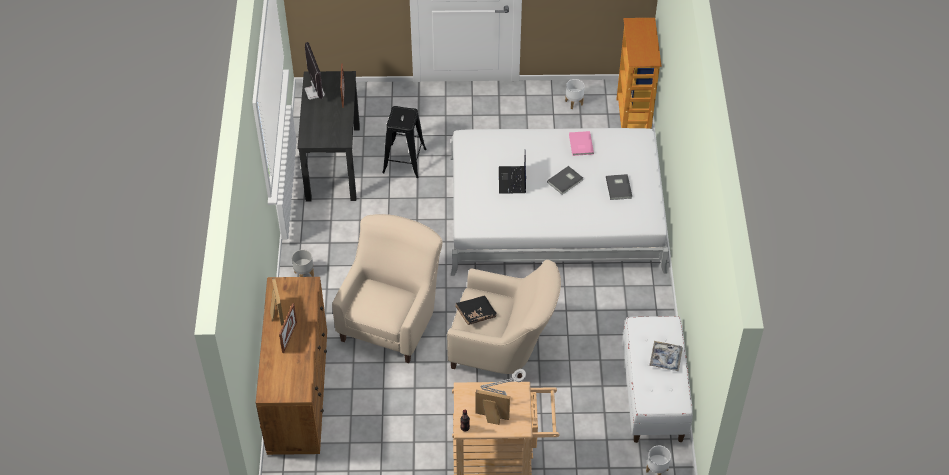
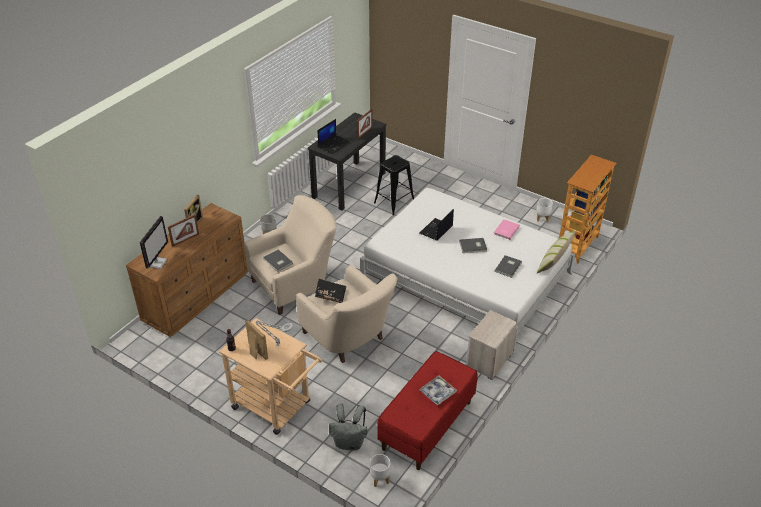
camera: 35 degrees right, 10 degrees down
monitor [305,42,325,100] -> monitor moved to [140,216,168,269]
white bench [623,316,693,443] -> red bench [377,351,478,470]
none -> grey book [263,250,293,272]
none -> laptop [318,119,351,154]
none -> grey backpack [329,404,368,450]
none -> nightstand [466,310,517,380]
none -> pillow [537,230,576,274]

